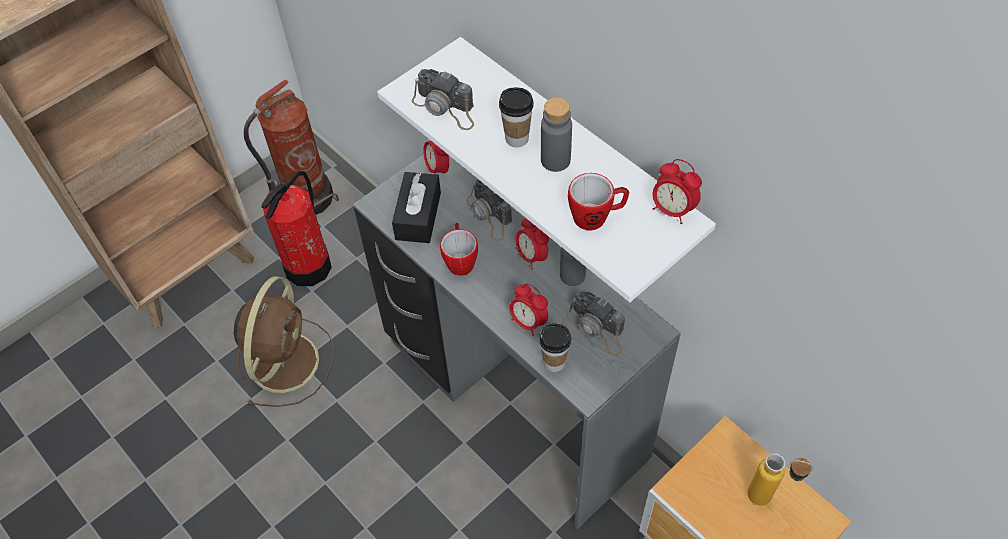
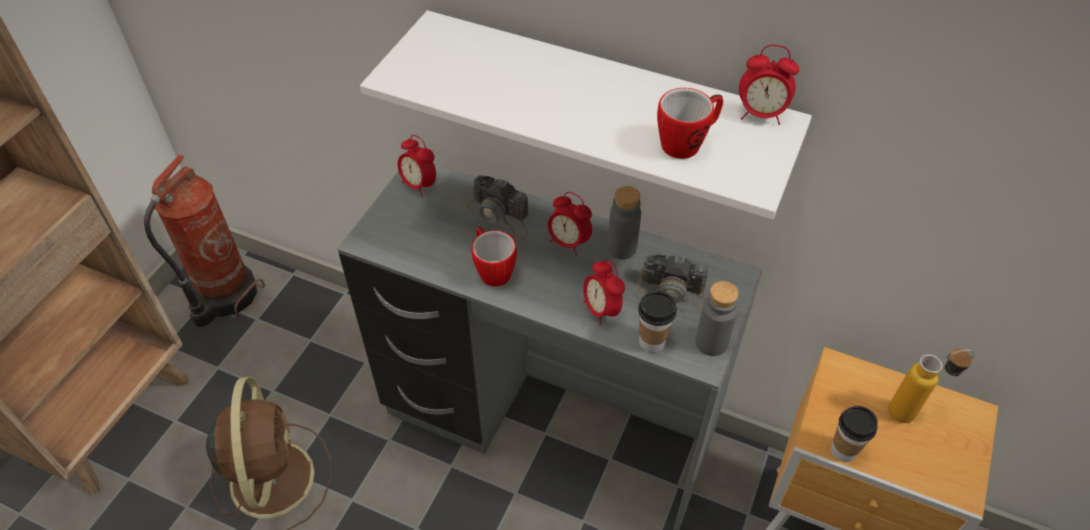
camera: 25 degrees left, 5 degrees down
fire extinguisher [261,171,332,286] -> none
black tissue box [392,172,441,243] -> none
camera [412,69,474,130] -> none
cup [499,87,534,147] -> cup moved to [831,406,878,462]
alarm clock [510,283,548,336] -> alarm clock turned 45 degrees clockwise [583,260,625,326]
grey bottle [541,97,572,172] -> grey bottle moved to [696,281,739,356]

